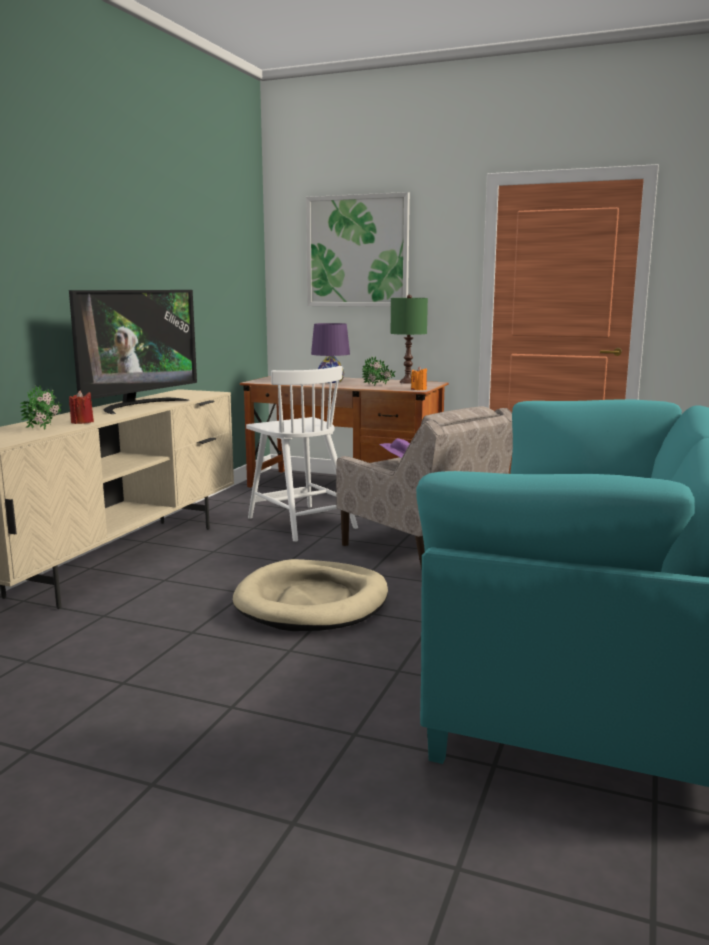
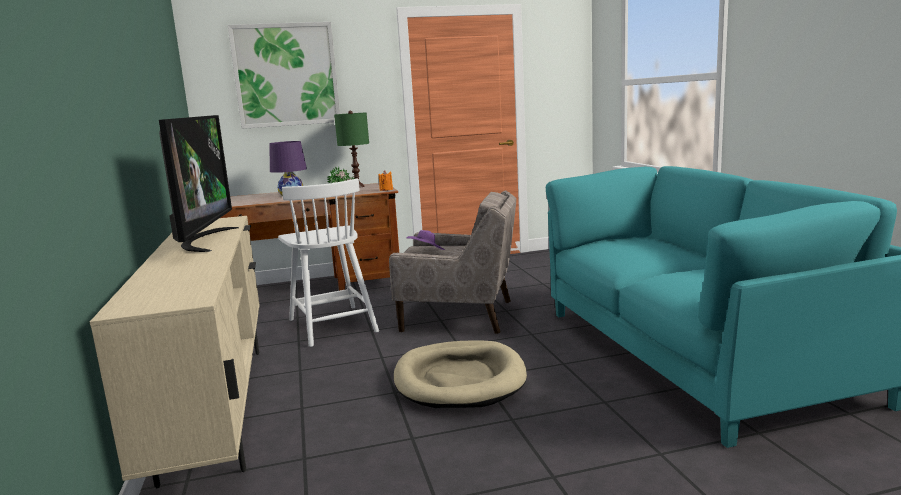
camera: 35 degrees left, 0 degrees up
potted plant [20,386,62,429] -> none
red candle [69,390,94,424] -> none
white chair [246,366,358,542] -> white chair turned 45 degrees clockwise [278,179,379,347]

